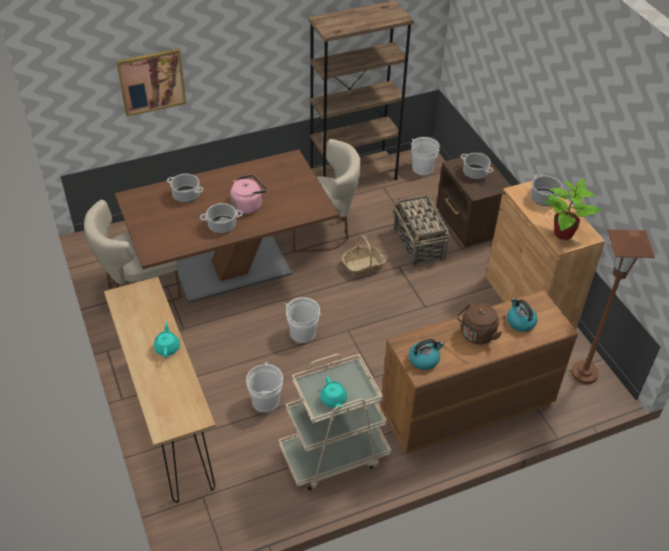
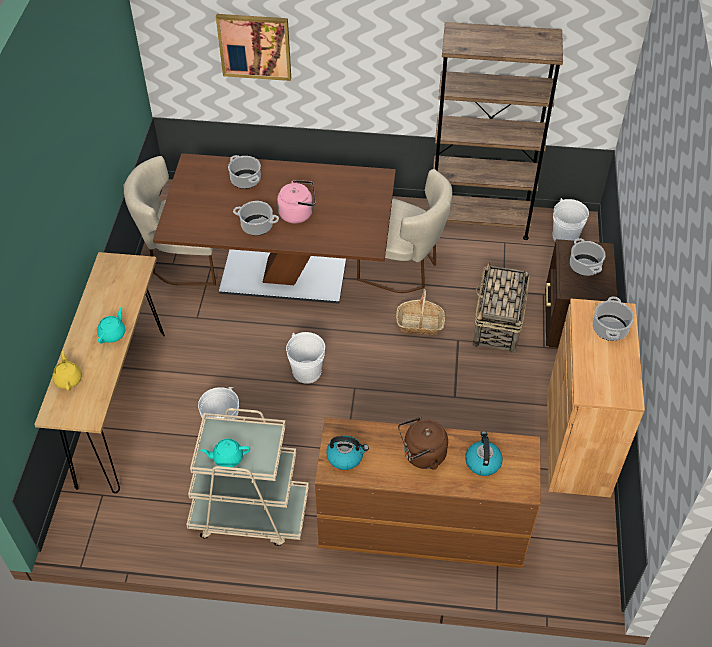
camera: 30 degrees right, 5 degrees up
turquoise teapot [320,376,347,409] -> turquoise teapot turned 75 degrees clockwise [200,439,250,467]
potted plant [545,179,602,240] -> none
brown floor lamp [571,230,655,384] -> none
none -> yellow teapot [52,351,82,391]

